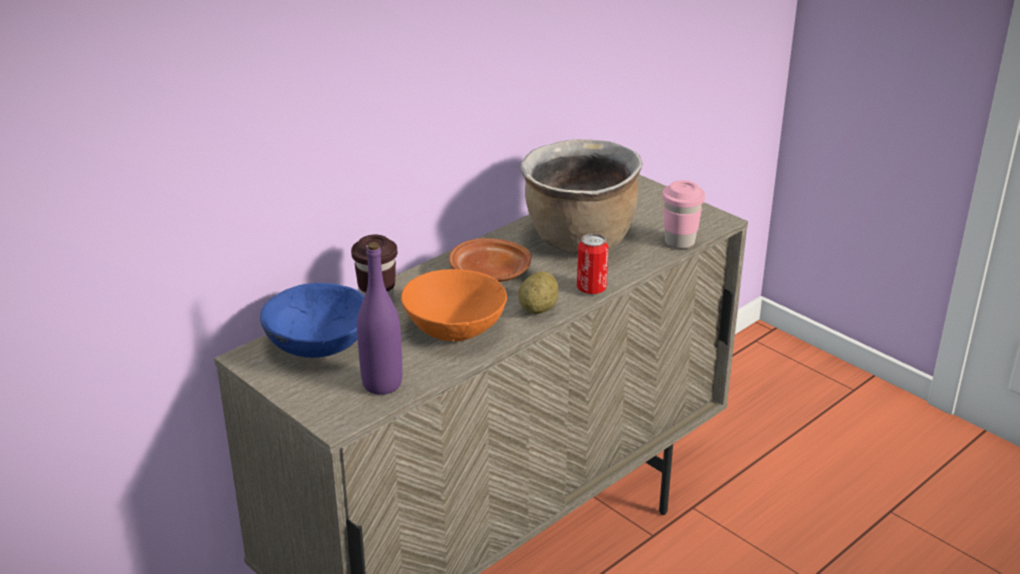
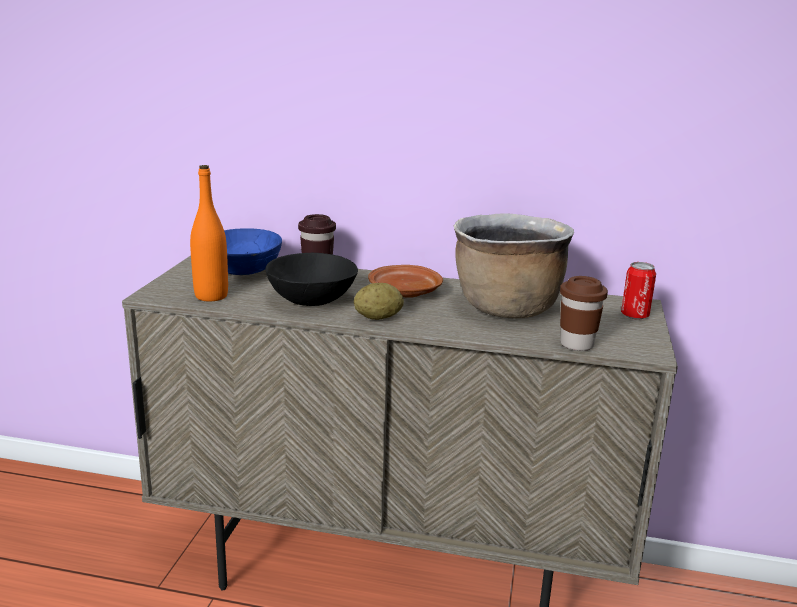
camera: 55 degrees right, 10 degrees down
purple bottle [357,242,402,395] -> orange bottle [190,165,228,302]
orange bowl [401,269,507,341] -> black bowl [265,253,358,306]
can [577,233,609,294] -> can moved to [621,262,656,320]
pink cup [662,180,705,249] -> brown cup [560,276,608,351]

